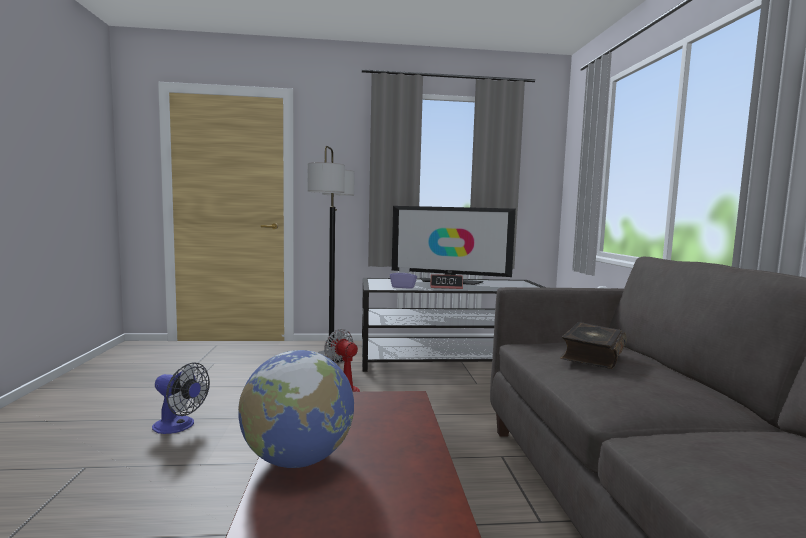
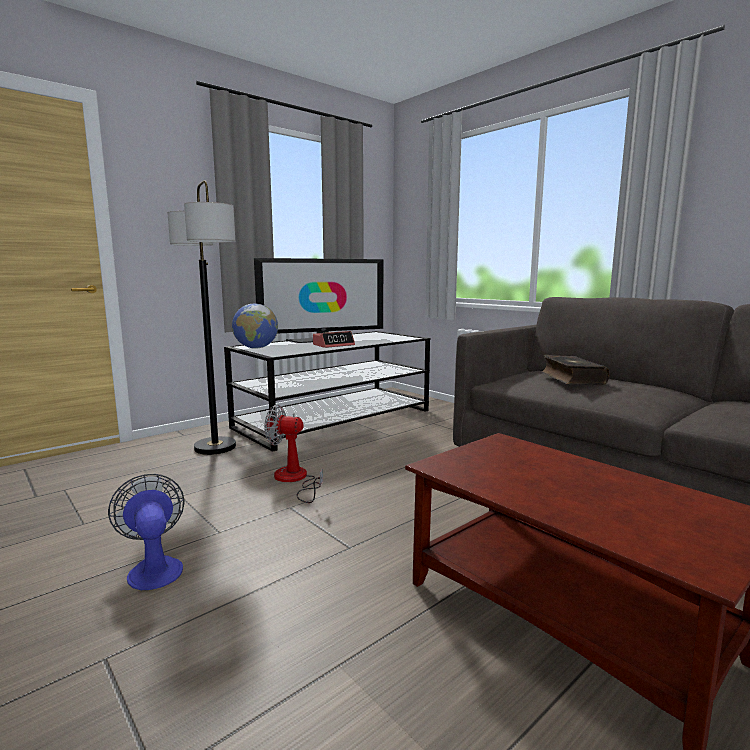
camera: 35 degrees left, 5 degrees up
fan [152,362,210,434] -> fan turned 105 degrees counterclockwise [108,474,185,590]
globe [238,350,354,468] -> globe moved to [232,304,278,349]
purple tissue box [390,267,417,289] -> none

